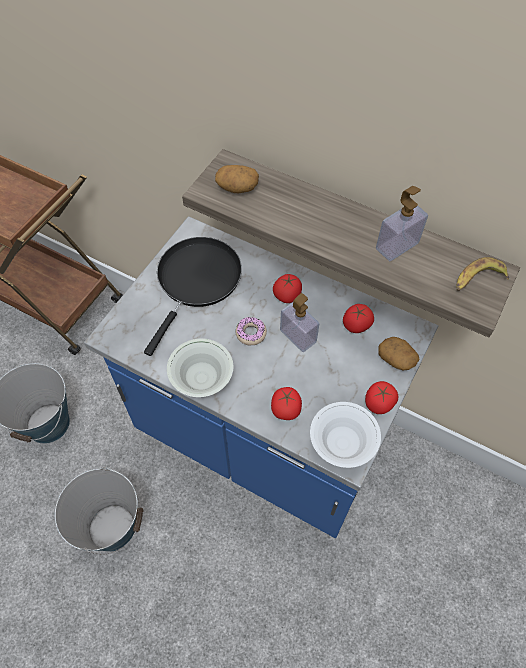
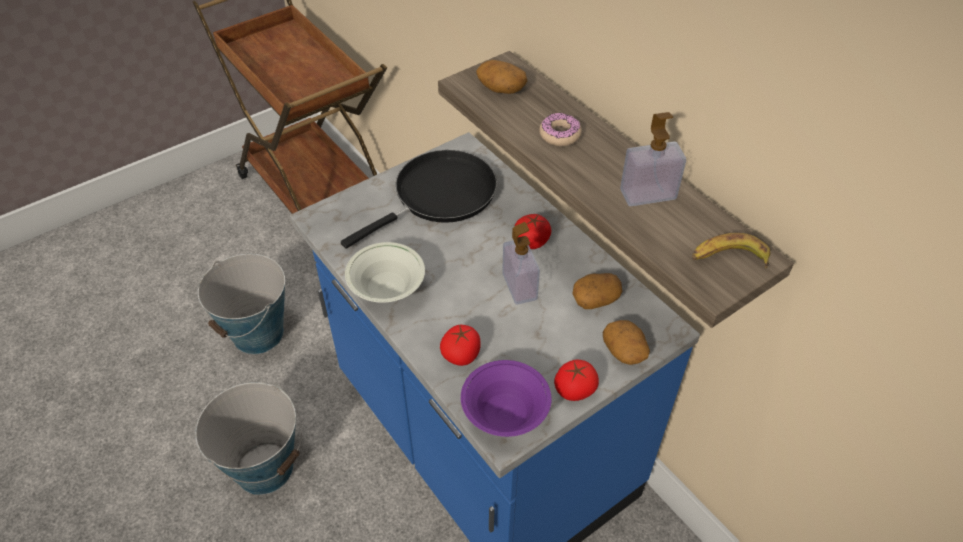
camera: 25 degrees right, 10 degrees down
donut [236,317,267,345] -> donut moved to [539,113,582,146]
white bowl [310,402,381,468] -> purple bowl [461,360,552,437]
tomato [343,304,374,333] -> potato [572,273,622,309]

